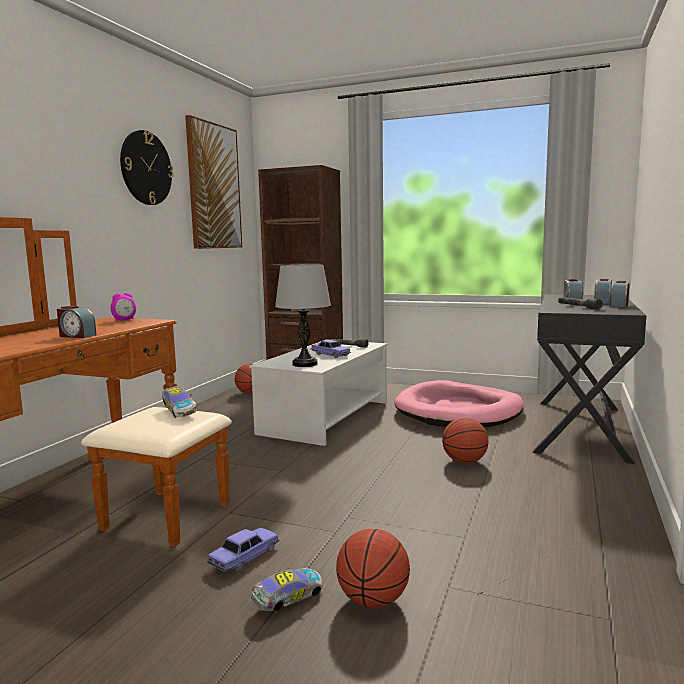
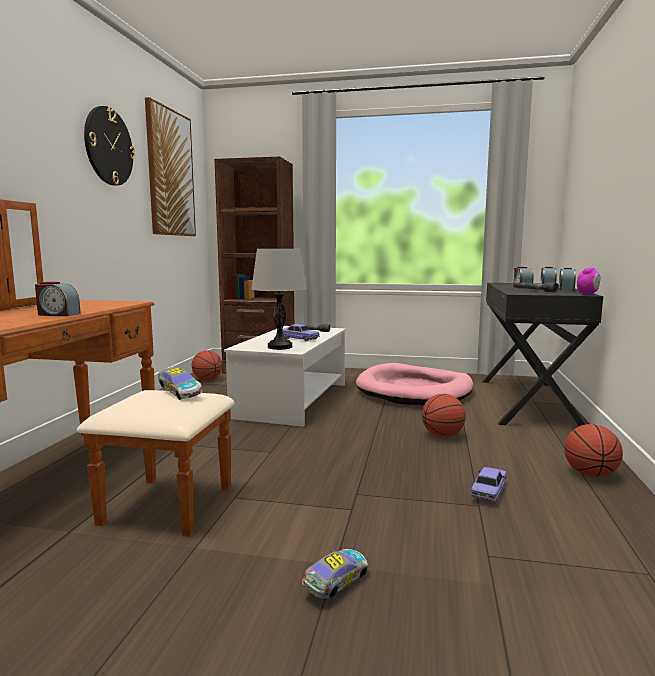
camera: 10 degrees left, 0 degrees up
alarm clock [110,293,136,321] -> alarm clock moved to [577,268,600,294]
toy car [206,528,279,572] -> toy car moved to [470,467,507,502]
basketball [336,529,410,608] -> basketball moved to [564,424,623,477]

